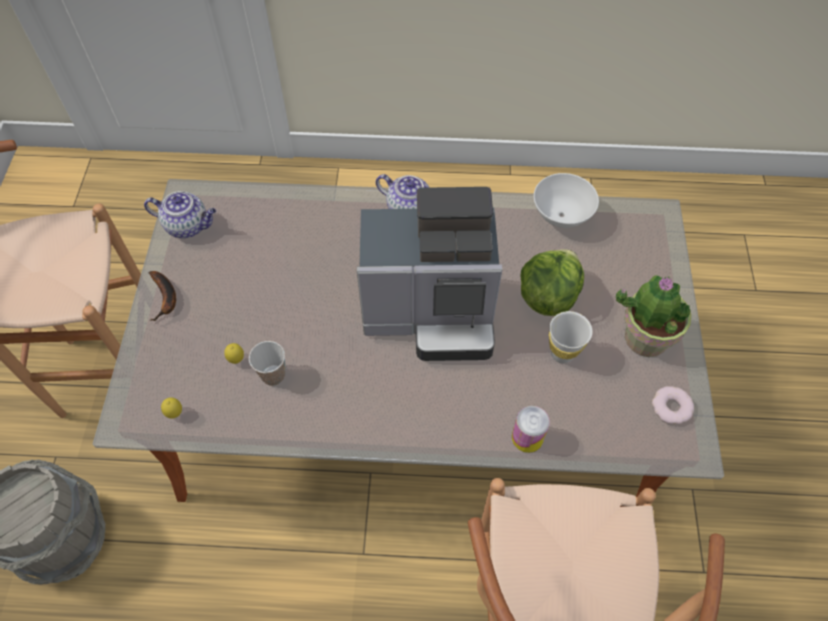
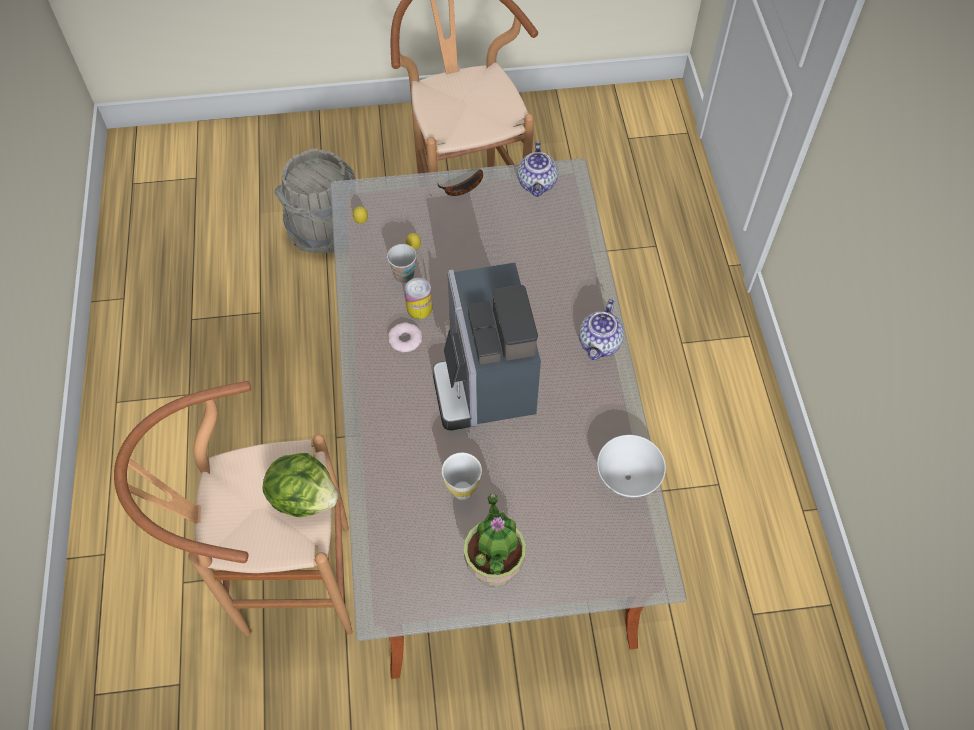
camera: 80 degrees right, 0 degrees up
can [512,406,550,453] -> can moved to [405,278,433,319]
lettuce [520,249,584,316] -> lettuce moved to [263,453,338,517]
donut [652,386,694,424] -> donut moved to [388,322,422,352]

